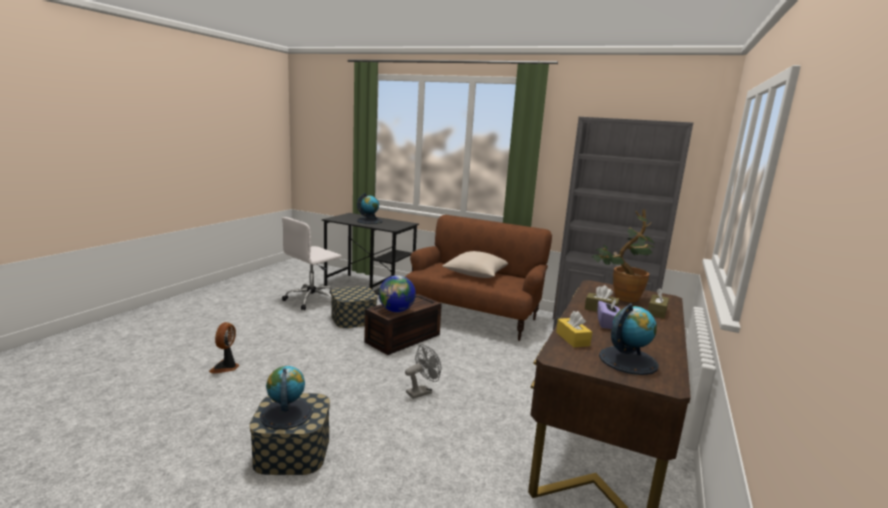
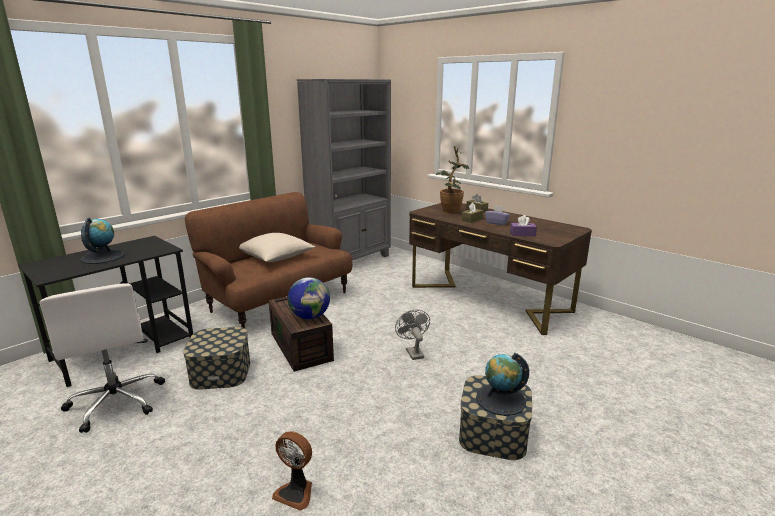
camera: 70 degrees left, 5 degrees up
yellow tissue box [556,311,592,347] -> purple tissue box [510,215,537,236]
globe [599,303,659,375] -> none

